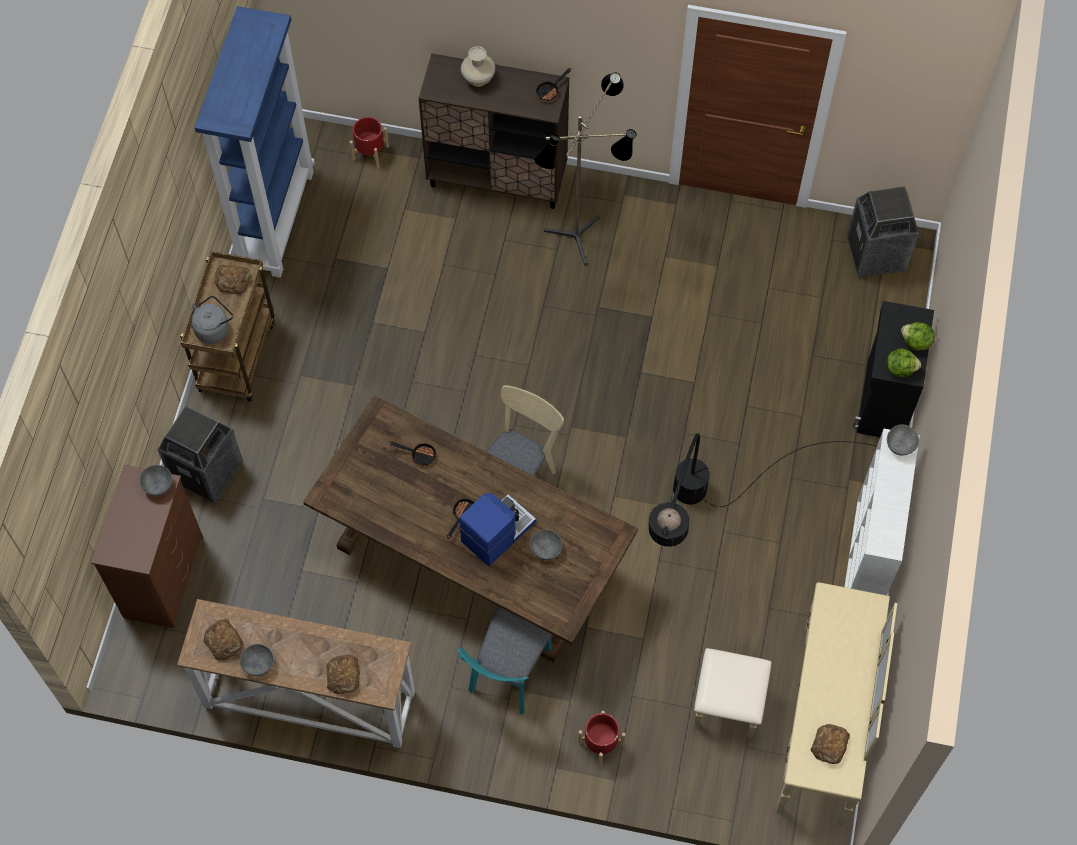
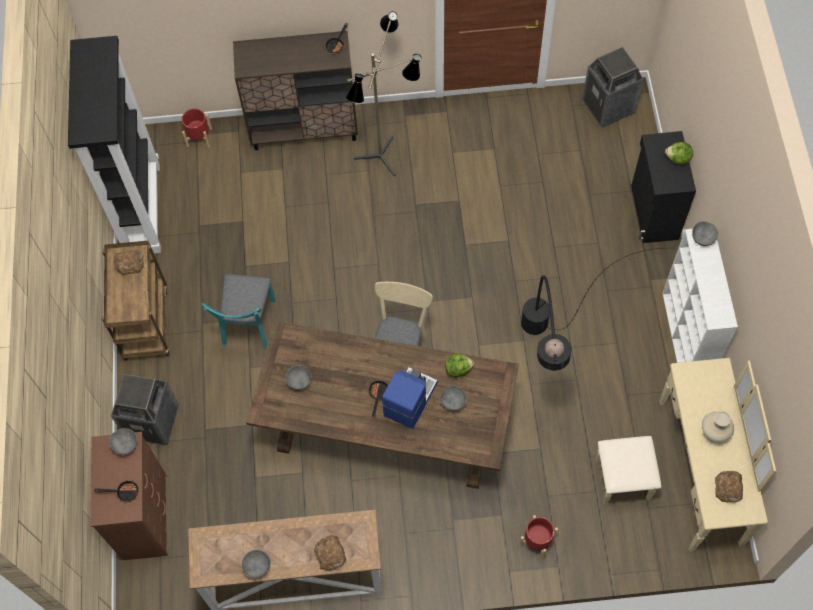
camera: 15 degrees left, 0 degrees up
grey kettle [191,296,233,344] -> none
blue bookcase [195,6,315,278] -> black bookcase [68,36,161,253]
bread [204,619,243,660] -> none
frying pan [390,442,437,467] -> frying pan moved to [95,480,139,502]
turquoise chair [457,608,552,714] -> turquoise chair moved to [202,274,276,349]
beige vase [461,46,496,87] -> beige vase moved to [702,411,734,442]
lettuce [886,348,921,377] -> lettuce moved to [445,353,474,378]
none -> grey bowl [285,365,312,390]

